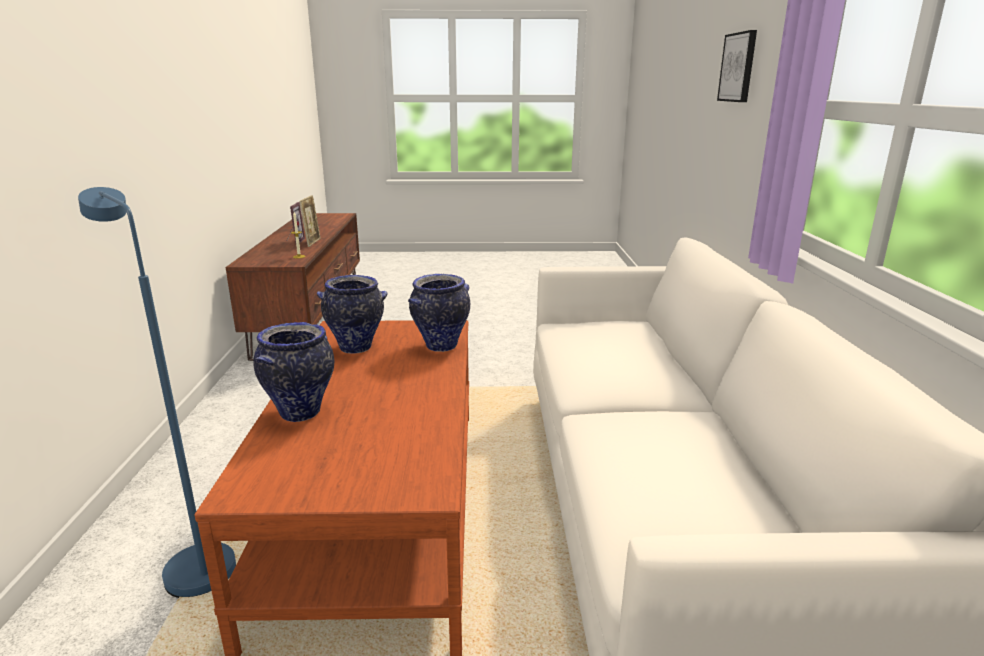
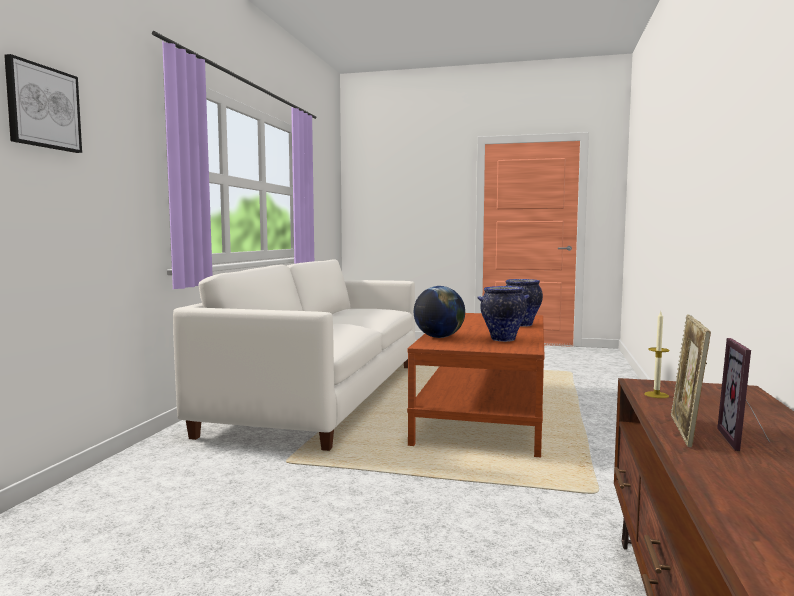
camera: 165 degrees left, 15 degrees down
blue floor lamp [78,187,236,598] -> none
vase [408,274,470,352] -> globe [414,286,465,338]

